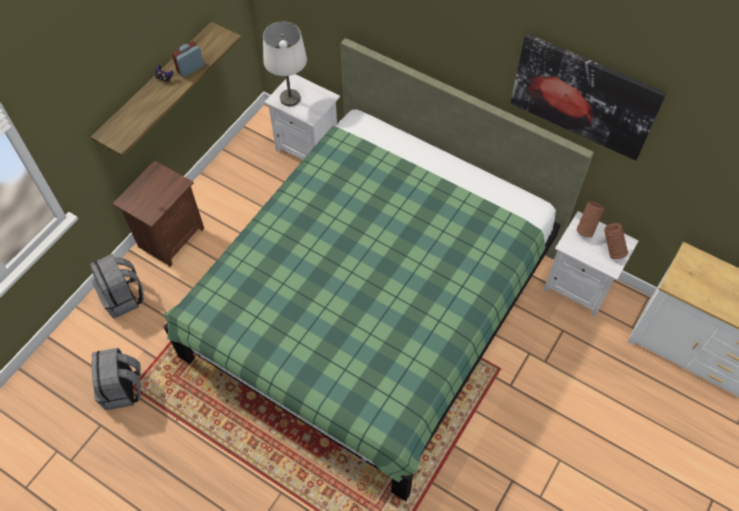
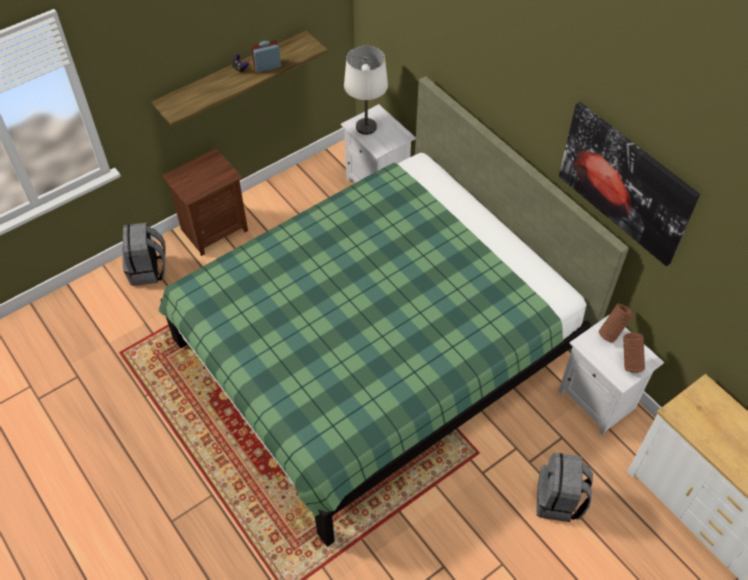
camera: 20 degrees right, 5 degrees down
grey backpack [91,348,141,410] -> grey backpack moved to [536,453,593,522]

